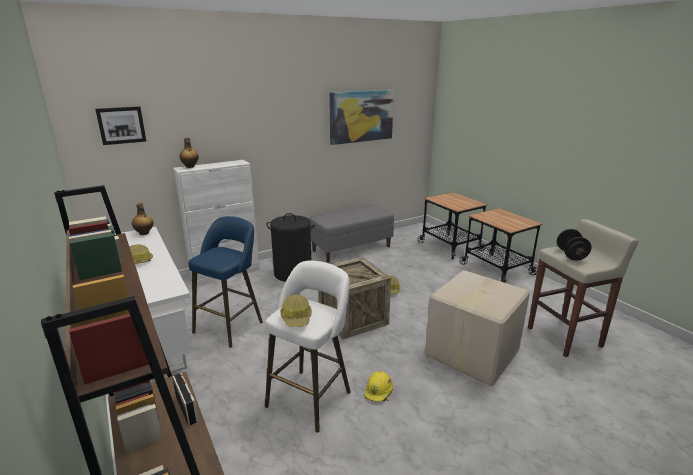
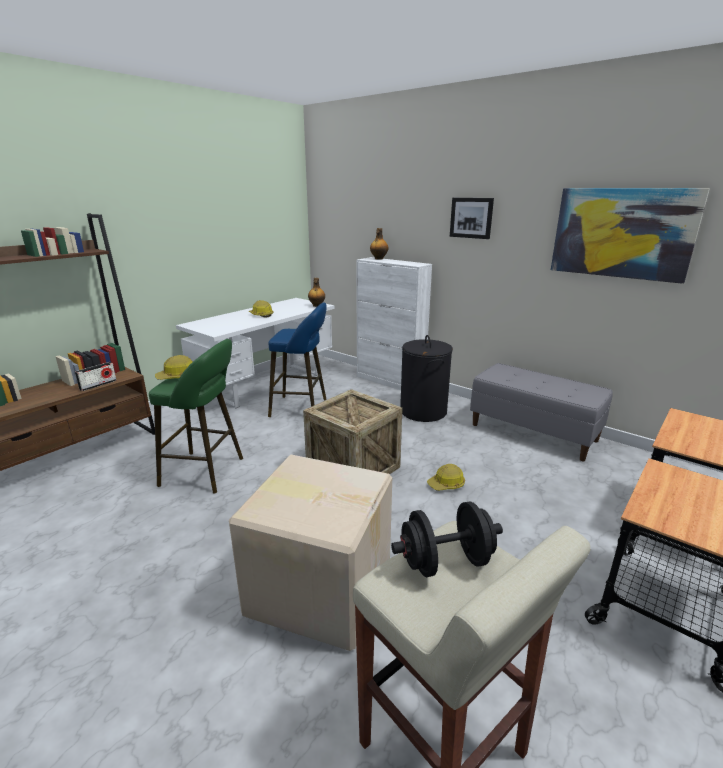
camera: 70 degrees right, 0 degrees up
picture [95,106,146,145] -> picture moved to [450,198,494,239]
white stool [265,261,351,433] -> green stool [149,339,243,493]
yellow hard hat [365,371,393,402] -> none

